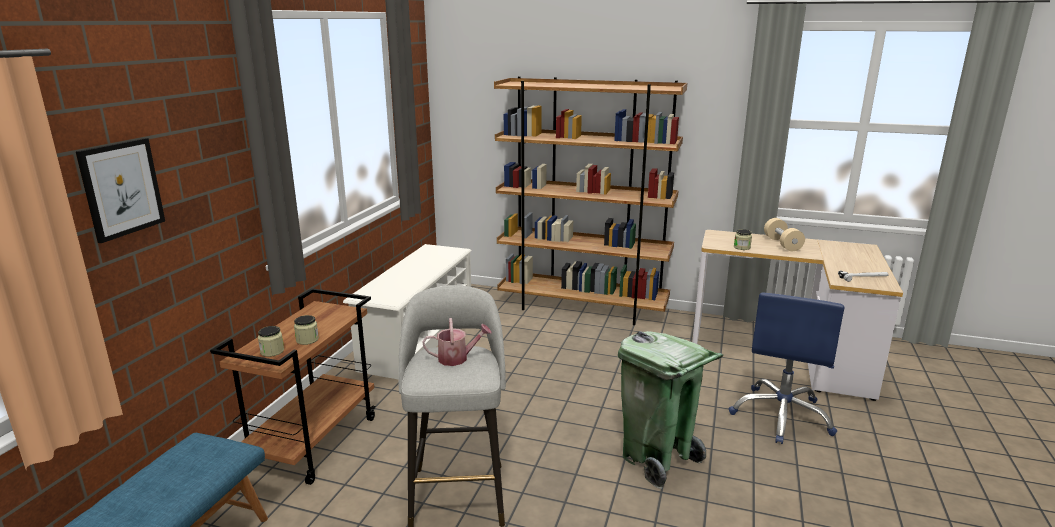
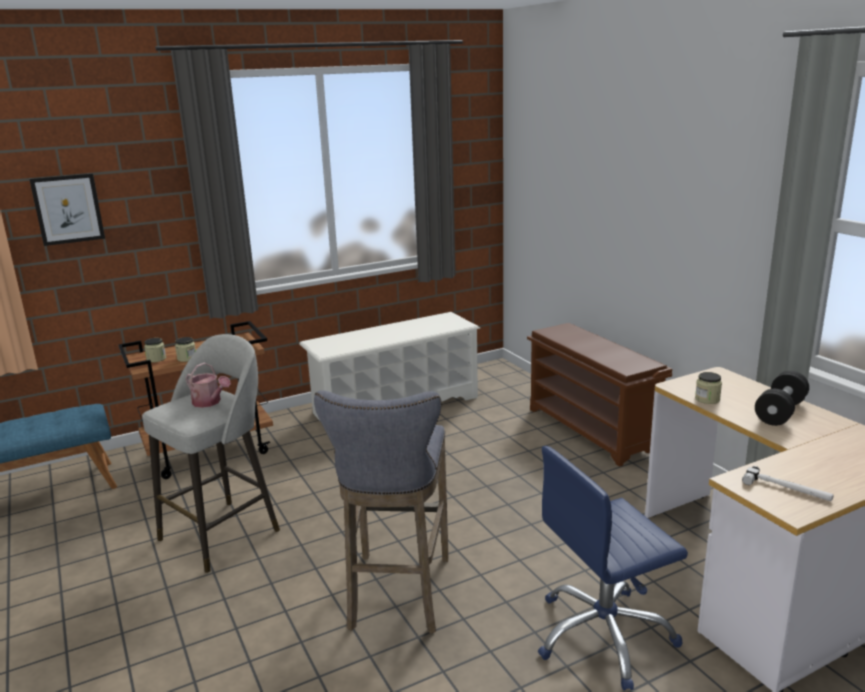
camera: 45 degrees right, 0 degrees up
brown bookcase [494,76,687,325] -> brown shoe rack [527,323,672,467]
green trash can [618,331,723,489] -> grey stool [314,390,449,634]
beige dumbbell [764,218,805,251] -> black dumbbell [755,371,809,426]

